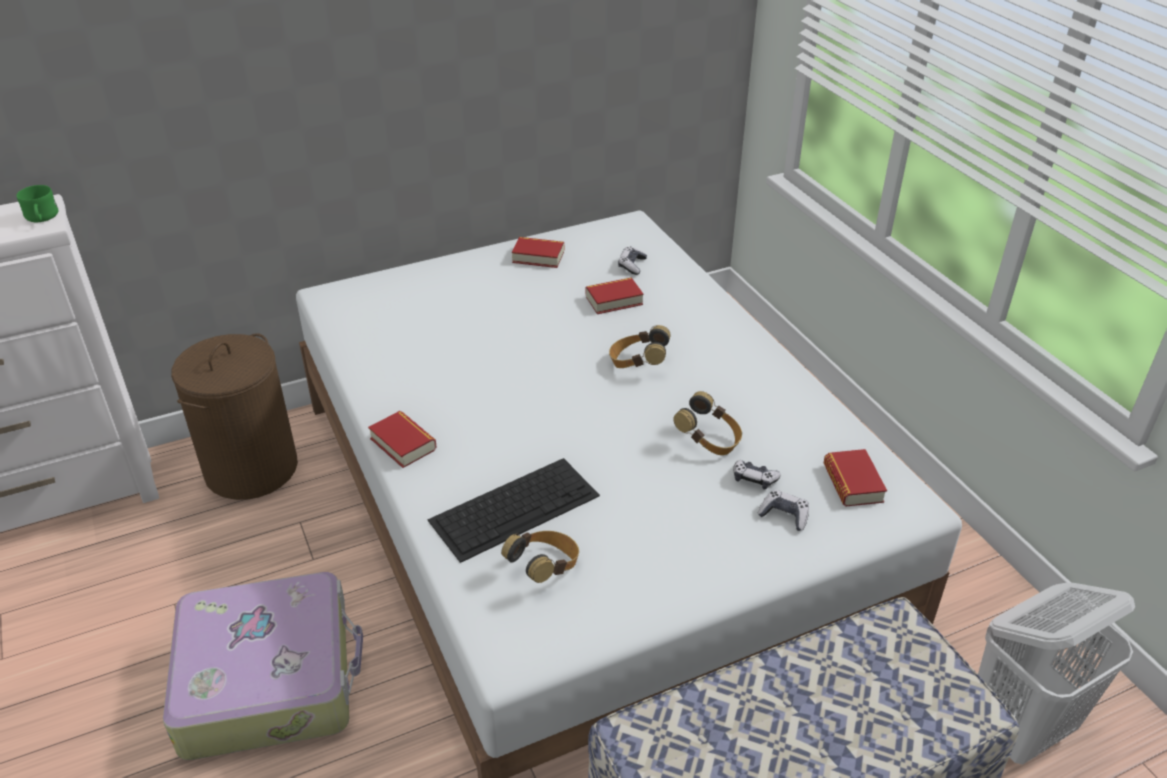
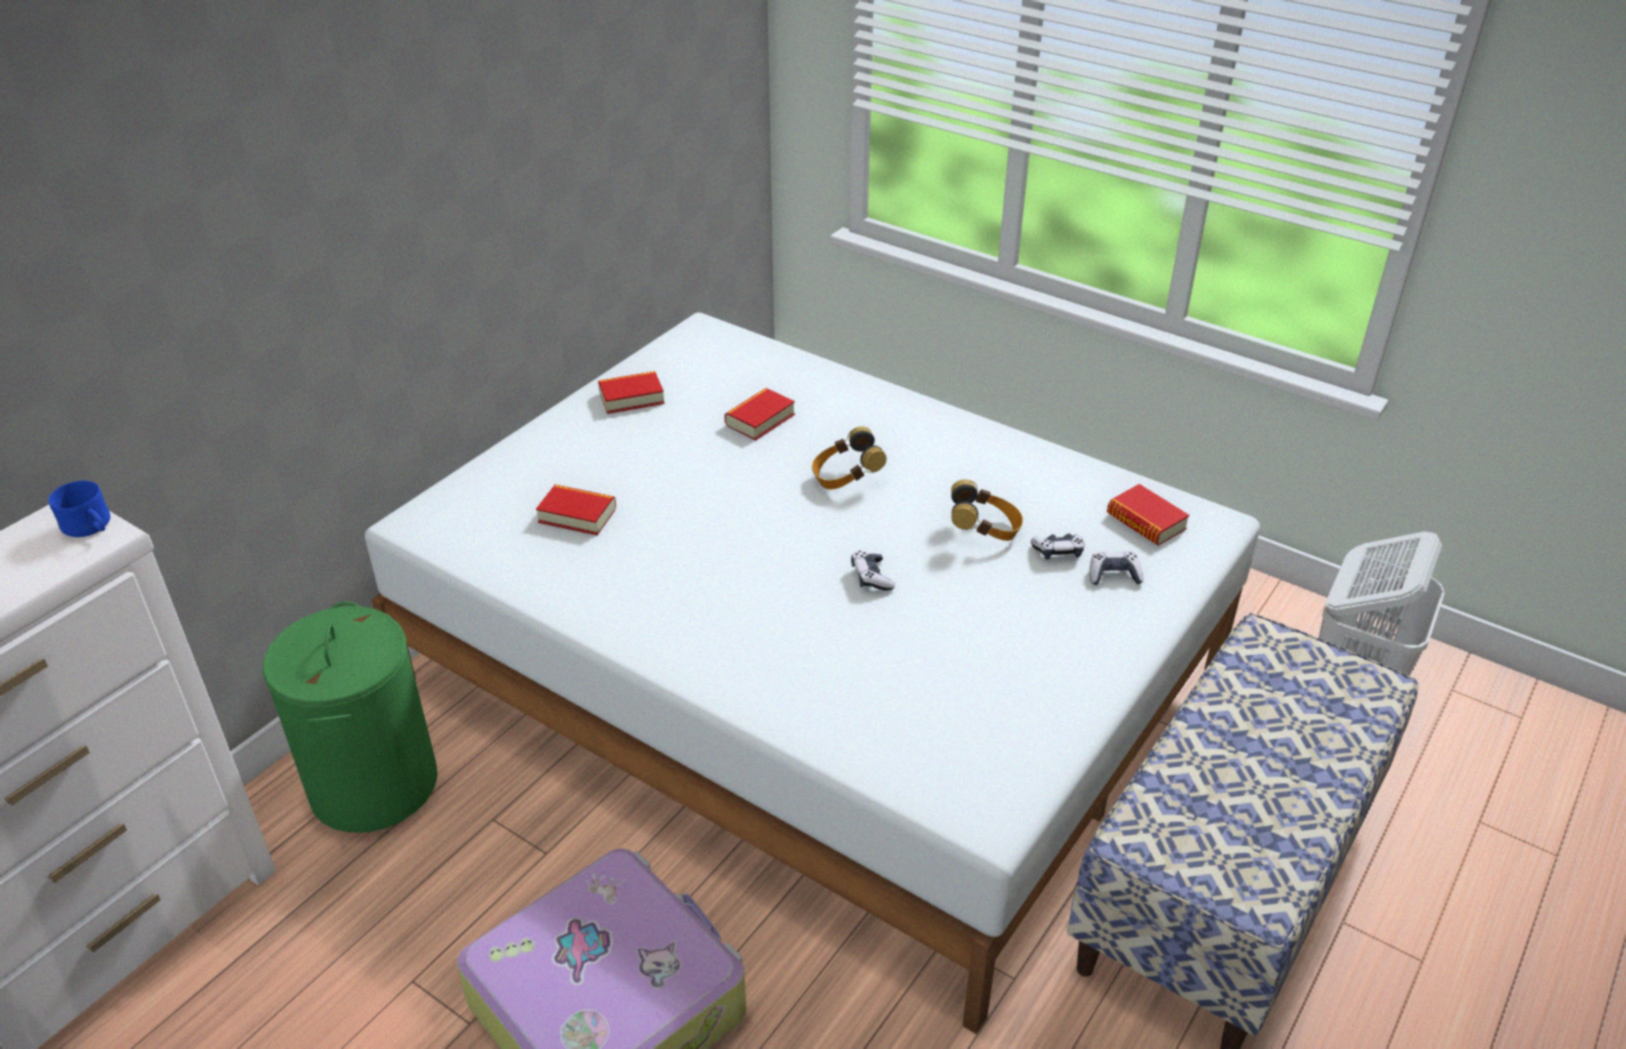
camera: 30 degrees left, 0 degrees up
green mug [17,185,58,222] -> blue mug [48,481,110,537]
brown laundry basket [171,333,298,500] -> green laundry basket [262,601,438,833]
book [368,411,437,468] -> book moved to [536,484,616,535]
keyboard [428,458,600,563] -> none
headphones [501,531,579,583] -> none
game controller [618,247,647,275] -> game controller moved to [851,551,895,591]

